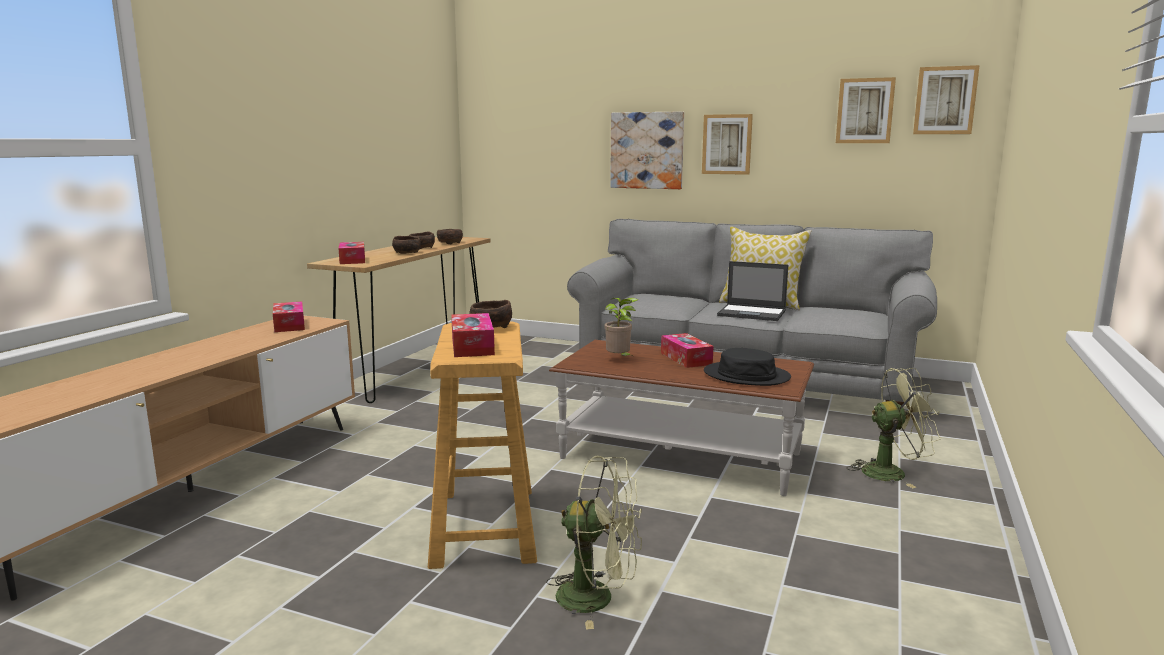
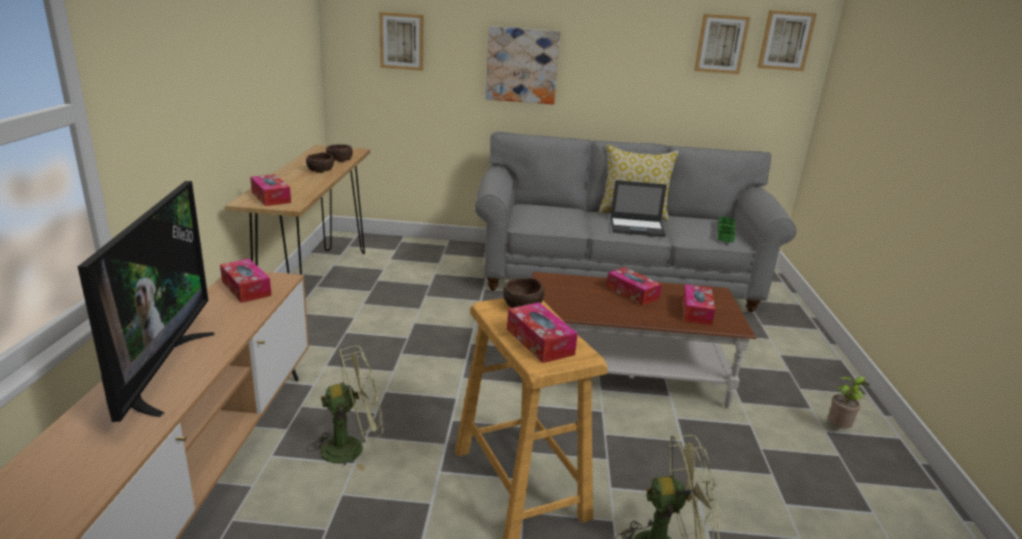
camera: 20 degrees left, 10 degrees up
brown bowl [392,236,421,254] -> none
potted plant [605,297,638,356] -> potted plant moved to [828,376,870,429]
picture [702,114,753,175] -> picture moved to [379,12,424,71]
black hat [704,348,791,386] -> tissue box [682,284,715,325]
green fan [847,368,941,488] -> green fan moved to [307,345,383,471]
none -> television [78,181,215,422]
none -> green tray [718,217,735,243]

